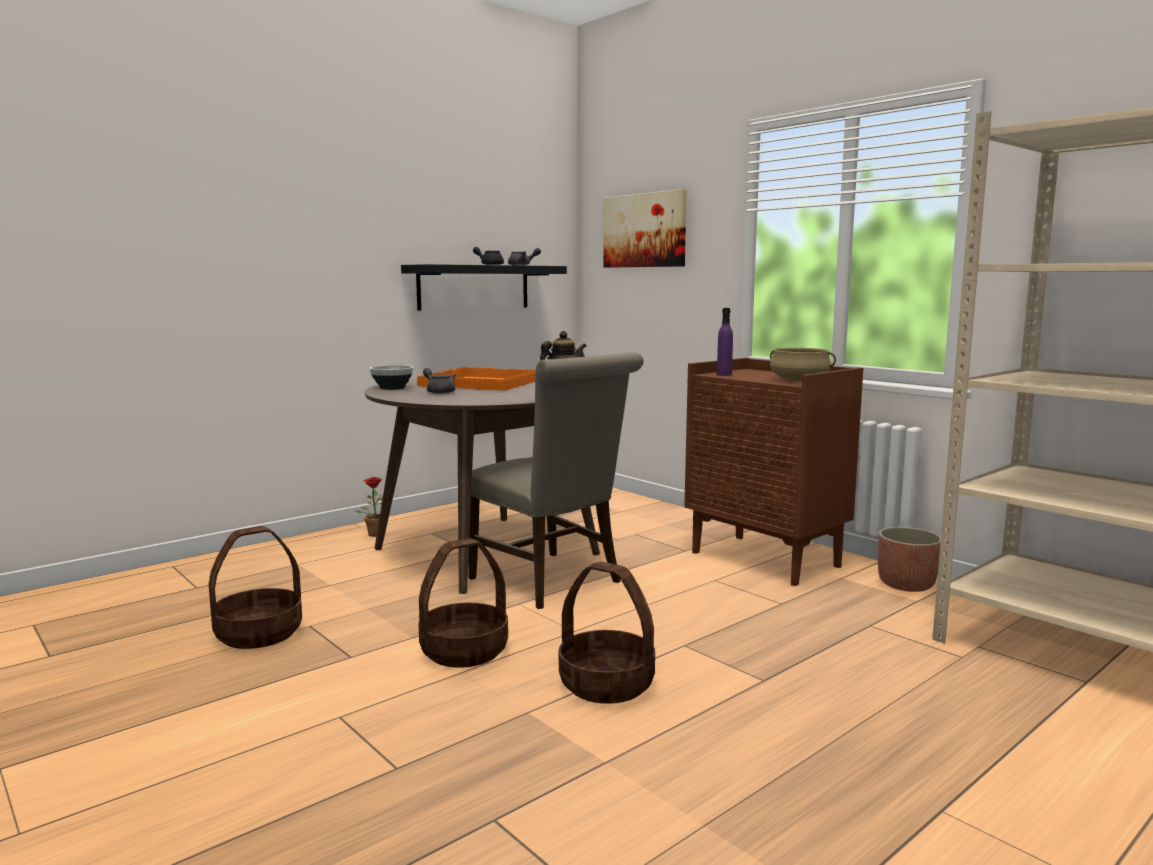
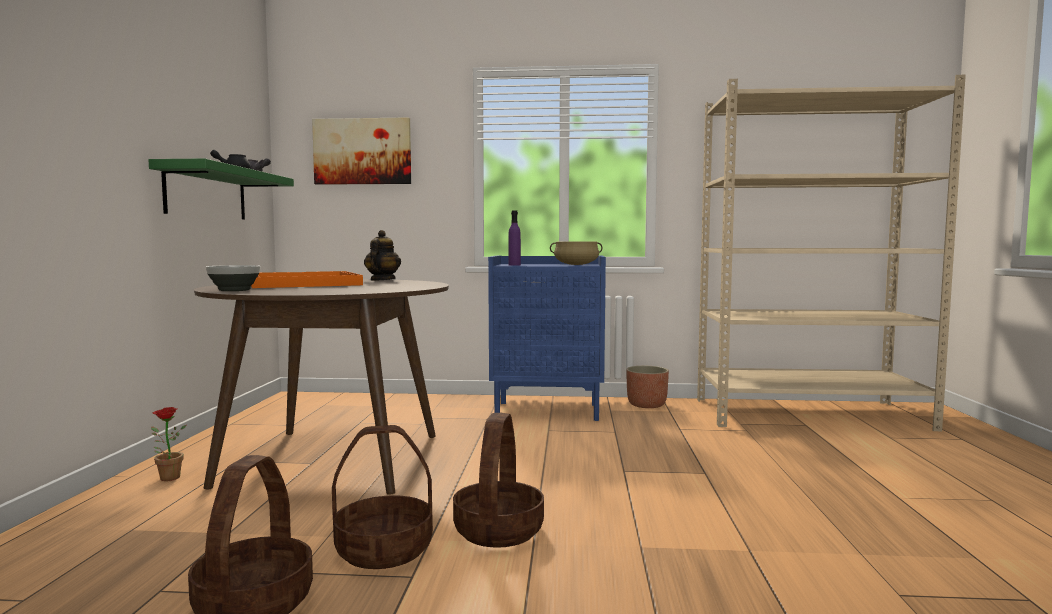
camera: 45 degrees left, 5 degrees down
black shelf [401,264,567,311] -> green shelf [148,159,294,219]
grey teapot [423,368,456,394] -> none
beige chair [469,352,644,609] -> none
basket [559,561,655,704] -> basket moved to [332,425,433,569]
brown cabinet [684,358,863,586] -> blue cabinet [488,255,606,421]

